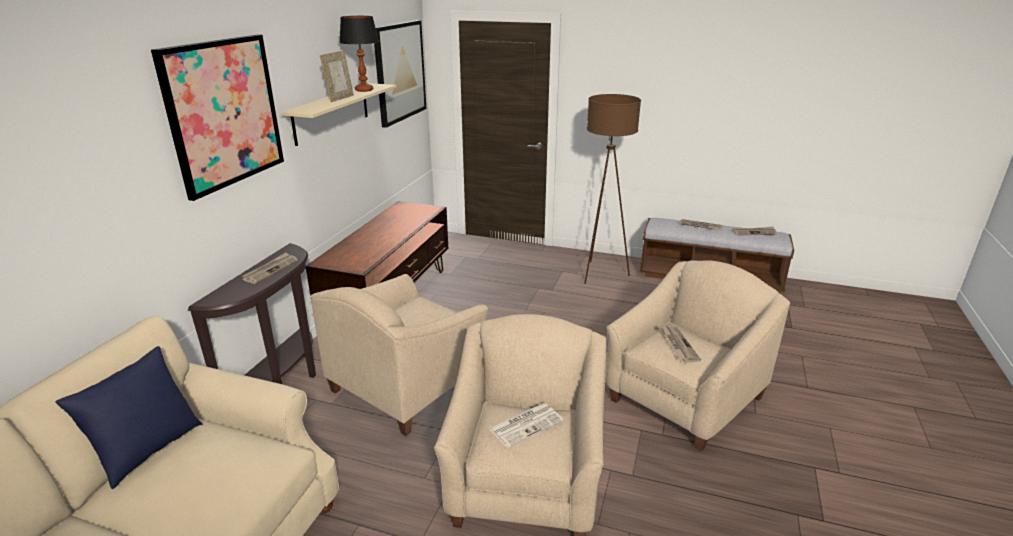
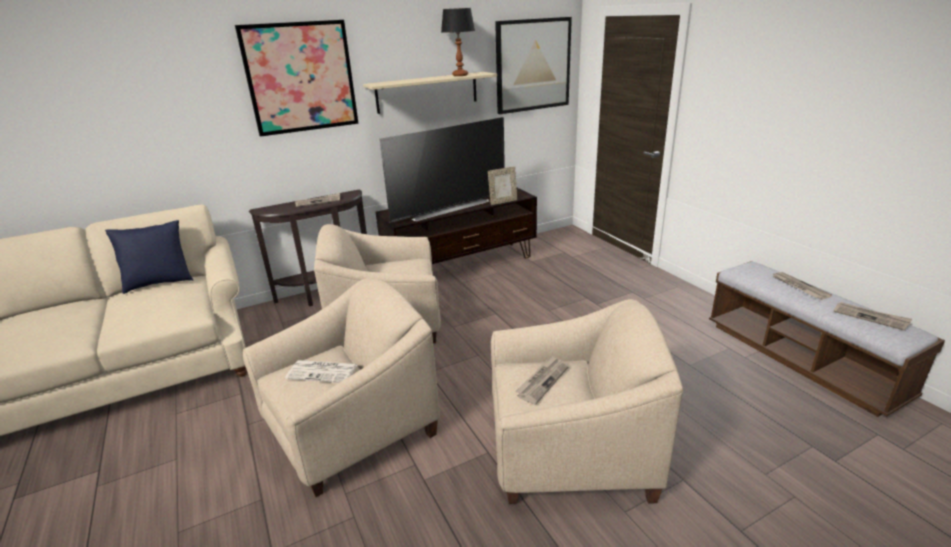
camera: 45 degrees right, 0 degrees up
picture frame [320,51,354,102] -> picture frame moved to [488,166,517,205]
brown floor lamp [584,94,641,284] -> none
none -> television [380,117,505,223]

